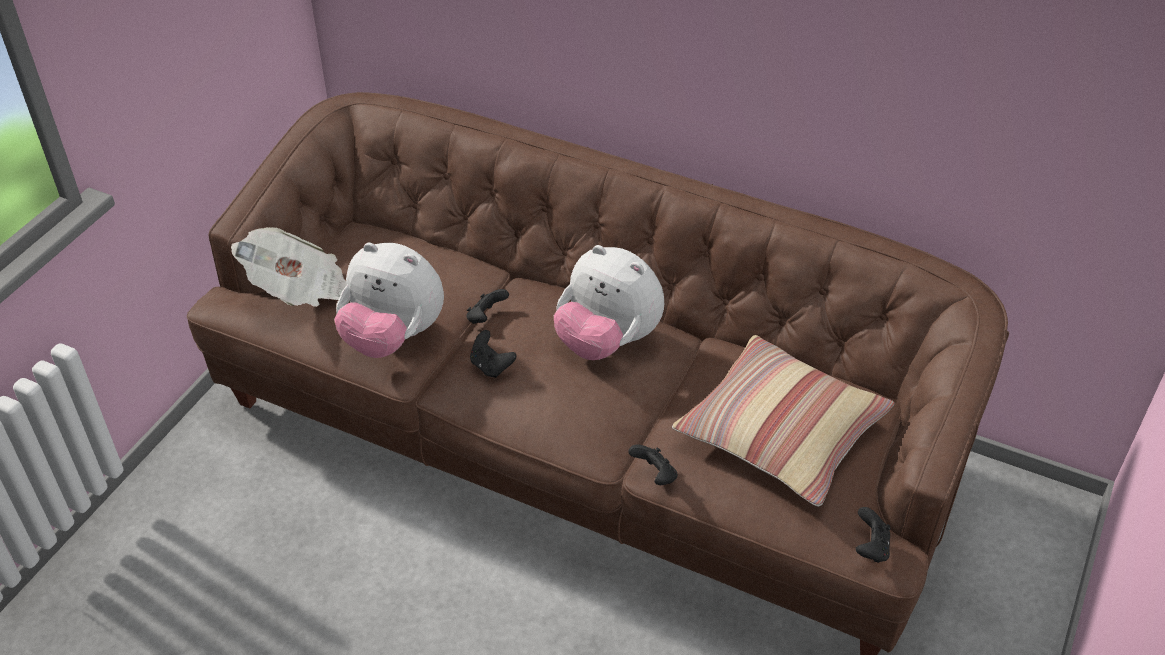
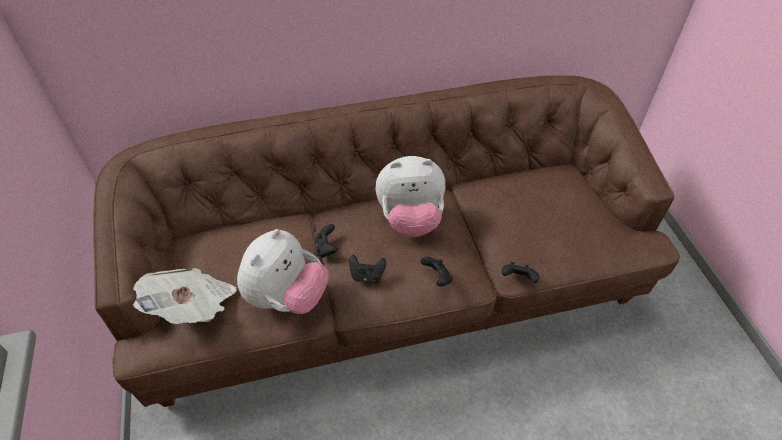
camera: 40 degrees left, 5 degrees up
plush toy [334,242,444,358] -> plush toy turned 45 degrees counterclockwise [237,229,328,314]
pillow [672,335,895,507] -> none
black game controller [856,507,891,563] -> black game controller moved to [420,257,453,287]

